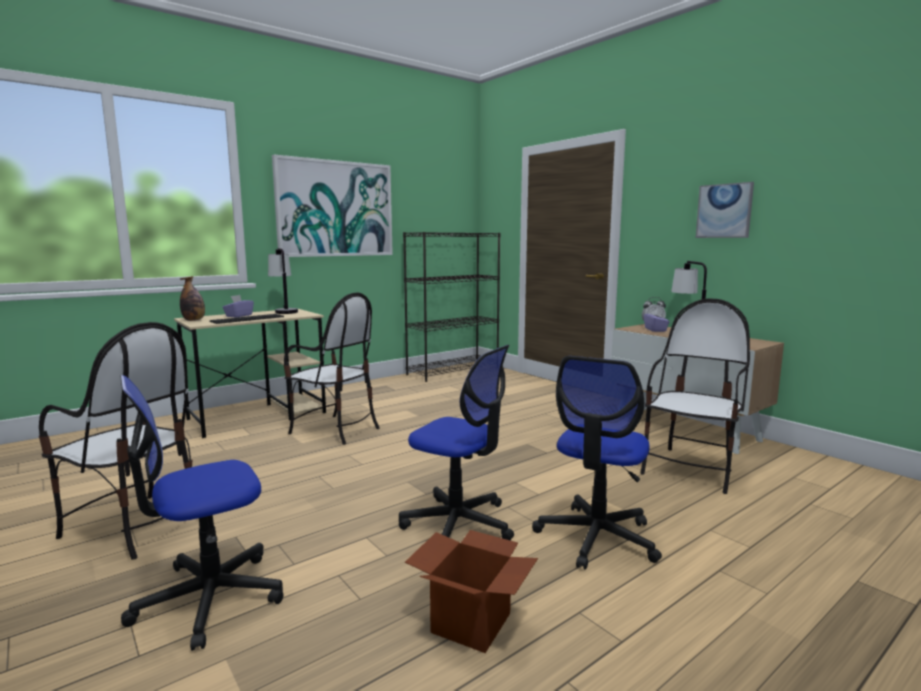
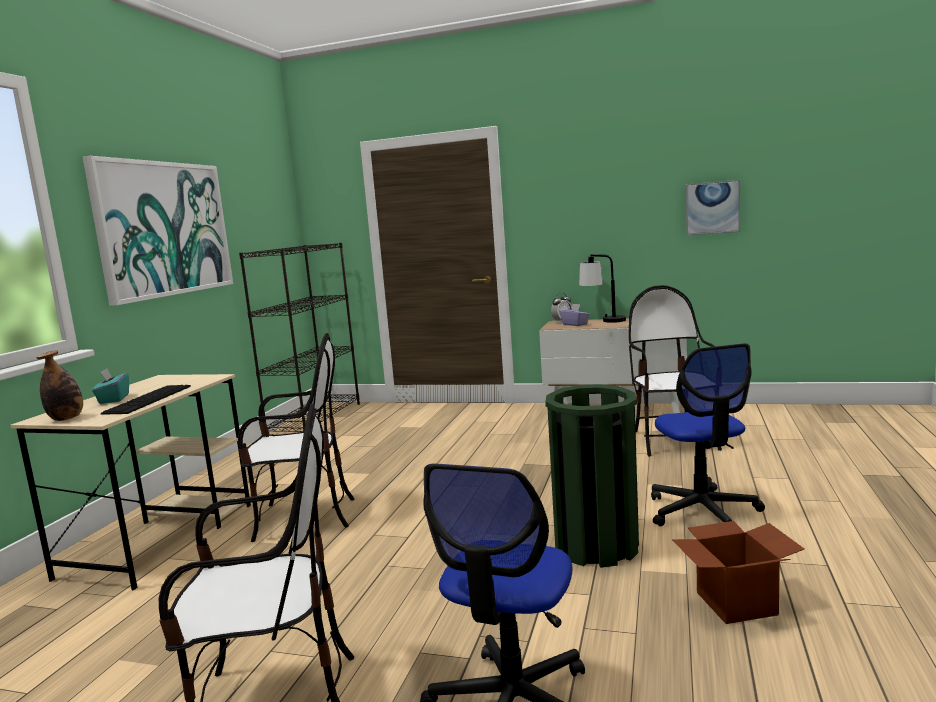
camera: 35 degrees left, 0 degrees up
purple tissue box [222,295,254,317] -> turquoise tissue box [92,368,129,404]
table lamp [268,247,298,314] -> none
office chair [399,345,514,540] -> green trash can [545,384,639,568]
picture [696,182,754,238] -> picture moved to [686,180,740,235]

